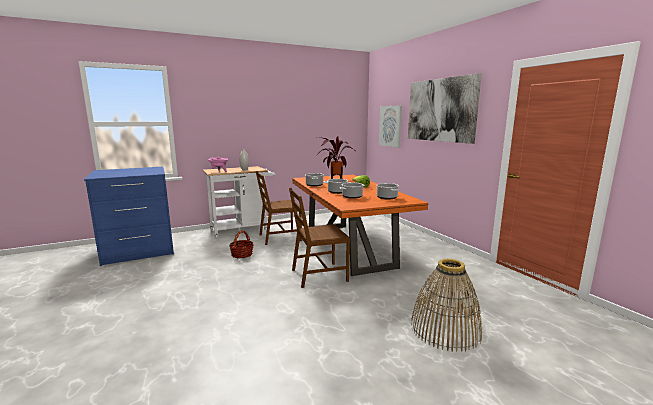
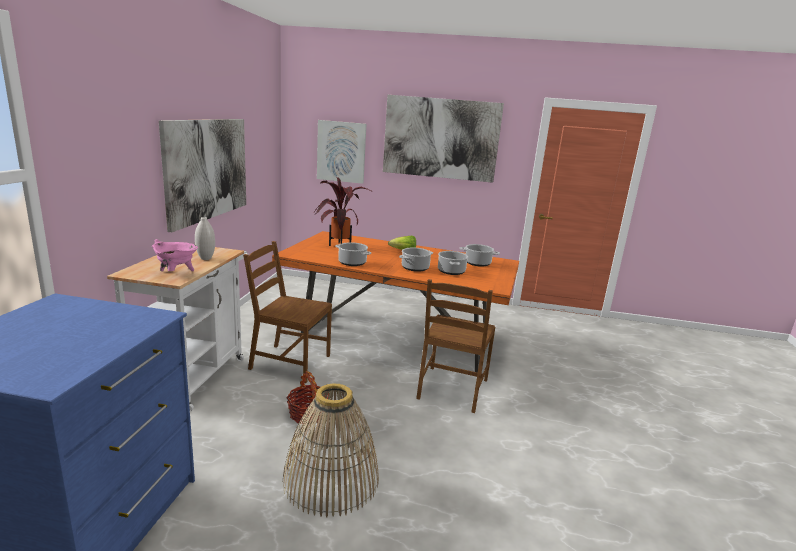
camera: 55 degrees left, 5 degrees up
brown chair [256,171,302,245] -> brown chair turned 90 degrees clockwise [243,241,332,383]
basket [411,259,482,352] -> basket moved to [283,383,379,517]
none -> picture [159,119,246,233]

